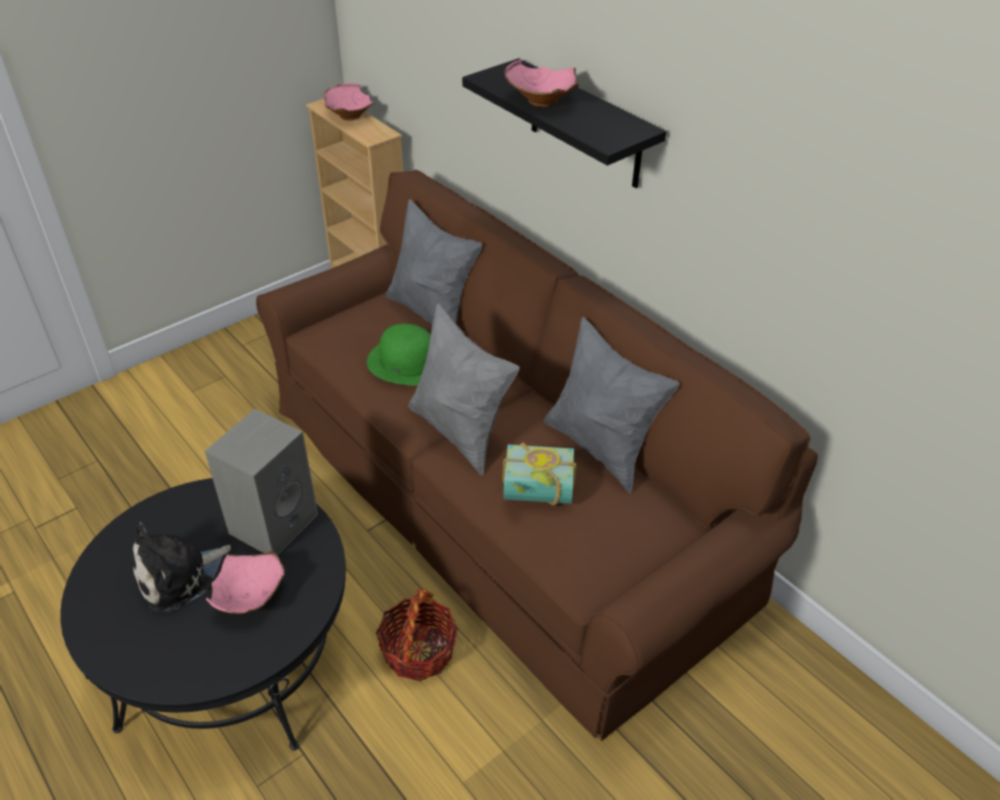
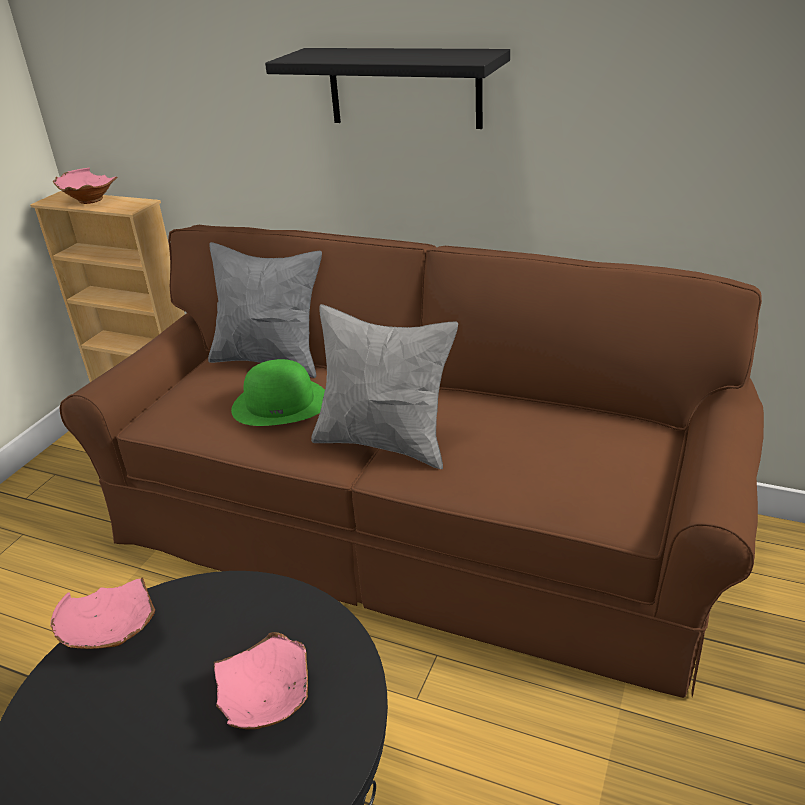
camera: 25 degrees left, 10 degrees down
plush toy [133,522,231,611] -> none
grey speaker [205,409,318,556] -> none
basket [376,588,458,681] -> none
book [502,443,577,505] -> none
pink bowl [504,60,579,107] -> pink bowl moved to [50,577,155,649]
grey pillow [544,317,679,493] -> none

